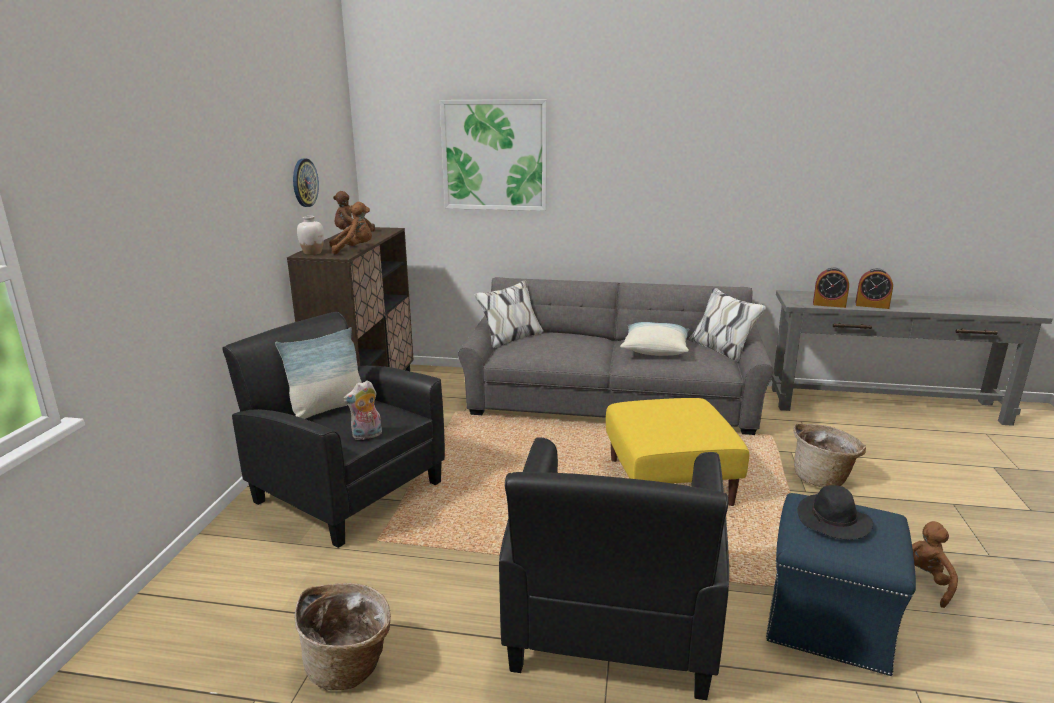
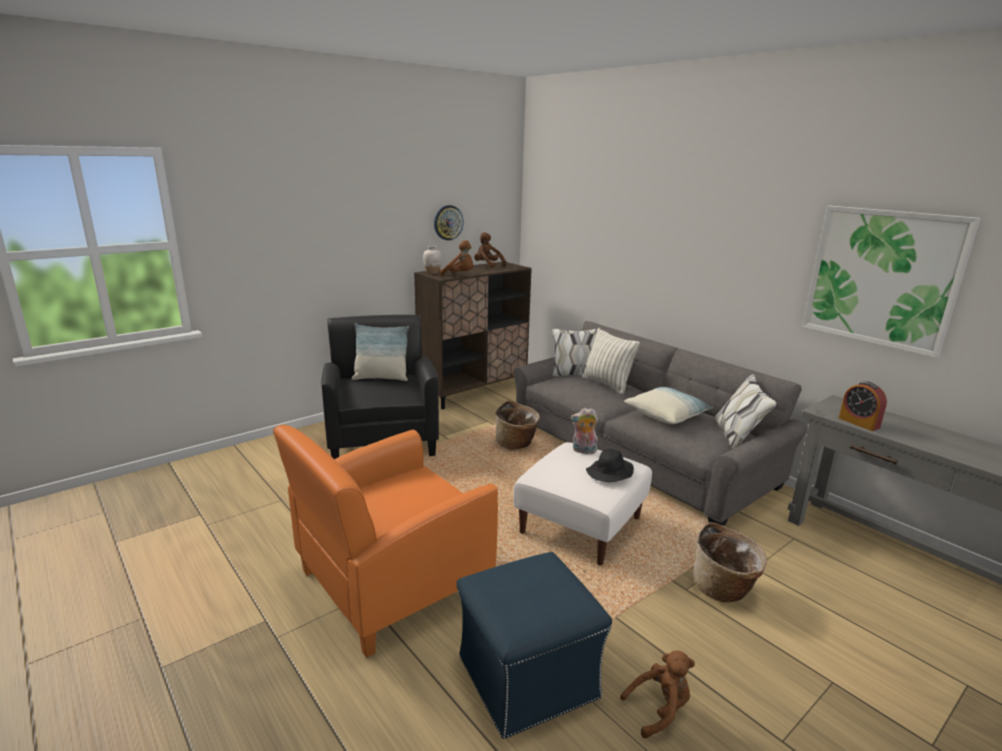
camera: 40 degrees right, 0 degrees up
basket [295,583,391,690] -> basket moved to [495,401,540,450]
plush toy [343,380,382,440] -> plush toy moved to [571,408,598,454]
picture [440,100,547,211] -> picture moved to [802,206,980,358]
black armchair [499,437,729,700] -> orange armchair [273,425,498,658]
yellow ottoman [606,398,749,506] -> white ottoman [513,442,652,565]
black hat [797,485,873,540] -> black hat moved to [586,449,634,482]
alarm clock [855,268,893,309] -> none
none -> pillow [582,329,640,394]

